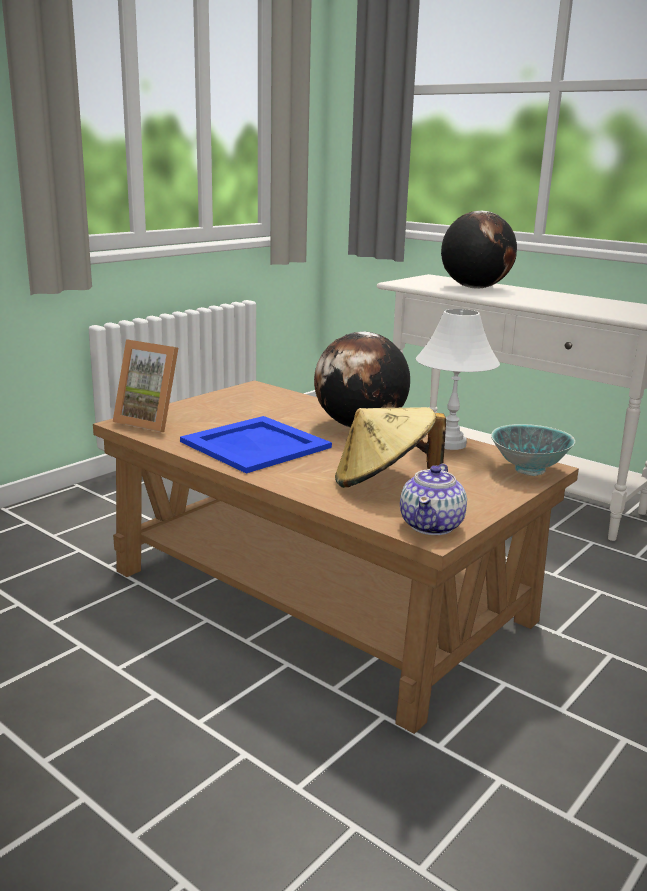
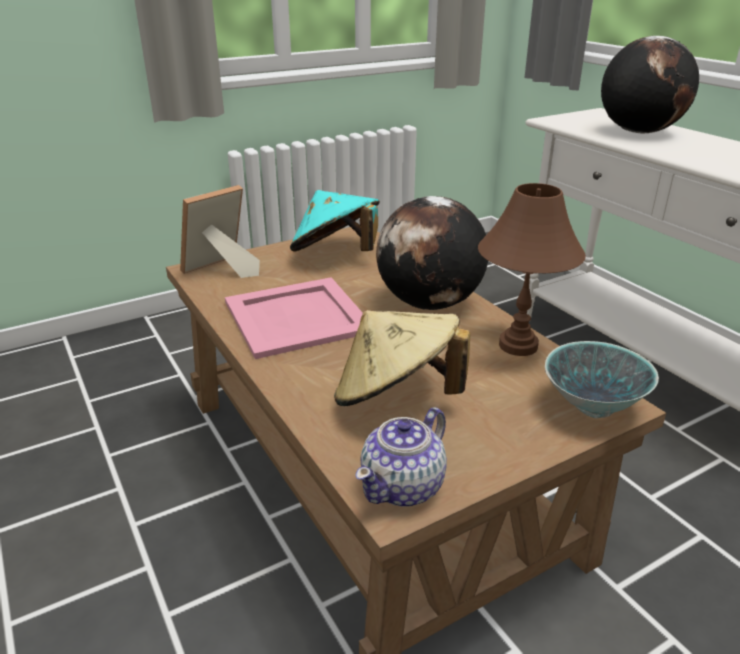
camera: 20 degrees right, 10 degrees up
picture frame [113,339,178,432] -> picture frame turned 90 degrees clockwise [180,185,260,278]
blue tray [180,416,332,473] -> pink tray [225,277,363,359]
white table lamp [416,309,500,450] -> brown table lamp [478,183,586,356]
none -> turquoise hat [290,190,380,251]

